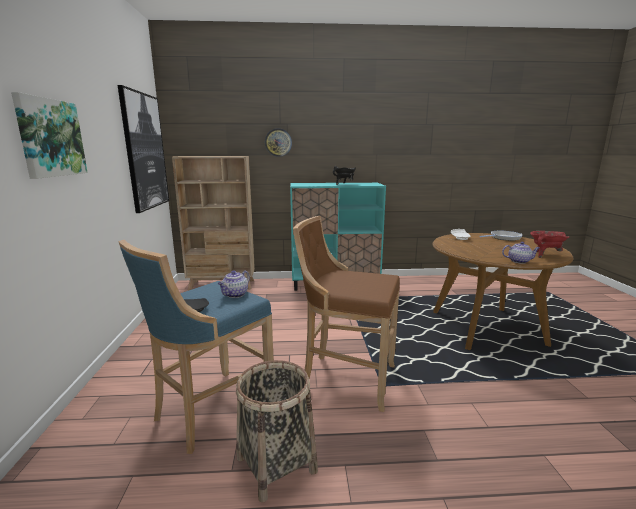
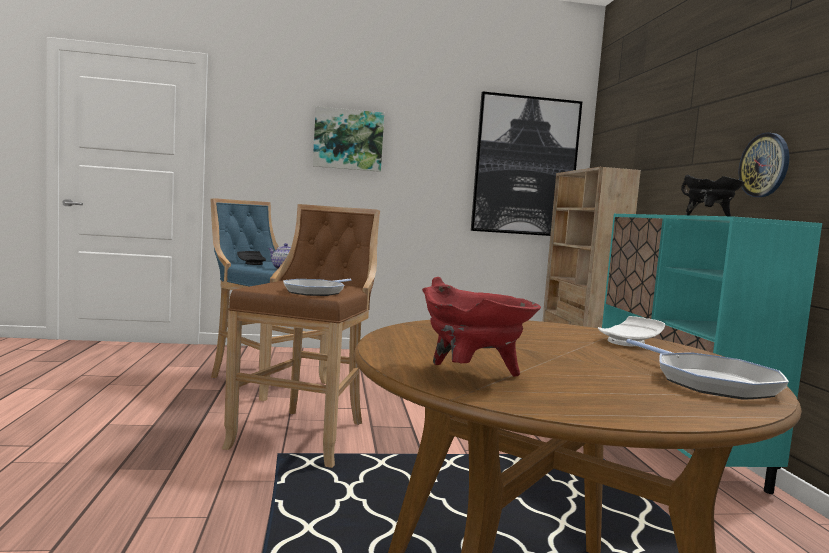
camera: 85 degrees right, 10 degrees down
basket [236,360,318,503] -> none
wall clock [265,128,292,157] -> wall clock moved to [739,132,789,197]
teapot [502,242,540,264] -> none
none -> frying pan [283,279,352,296]

